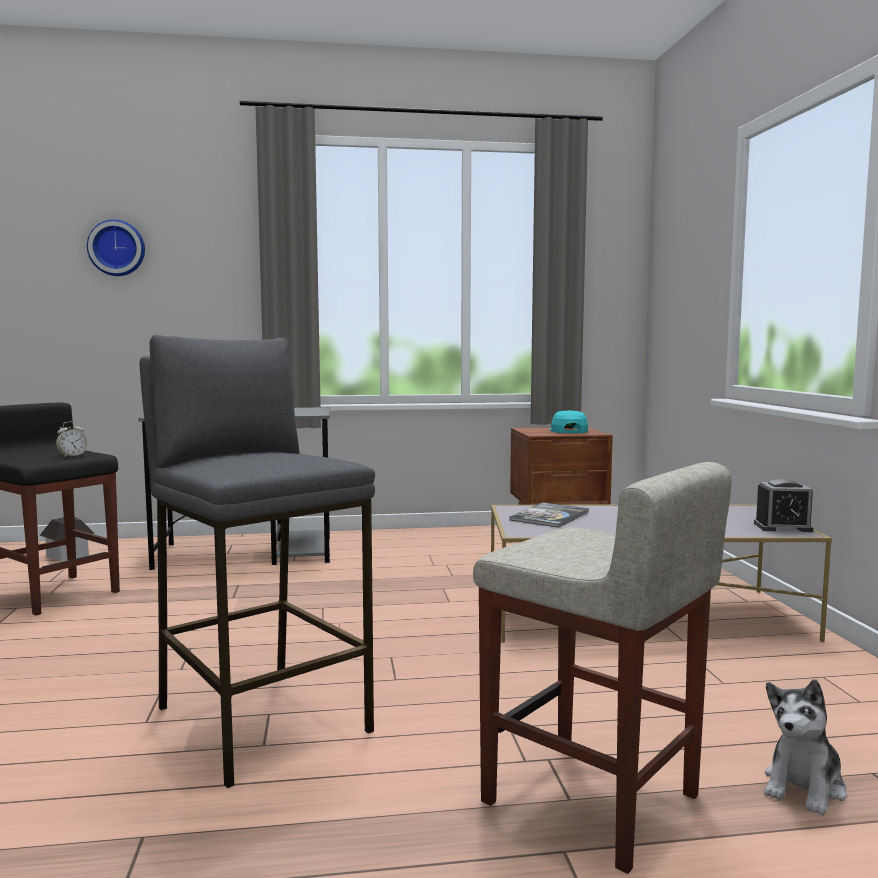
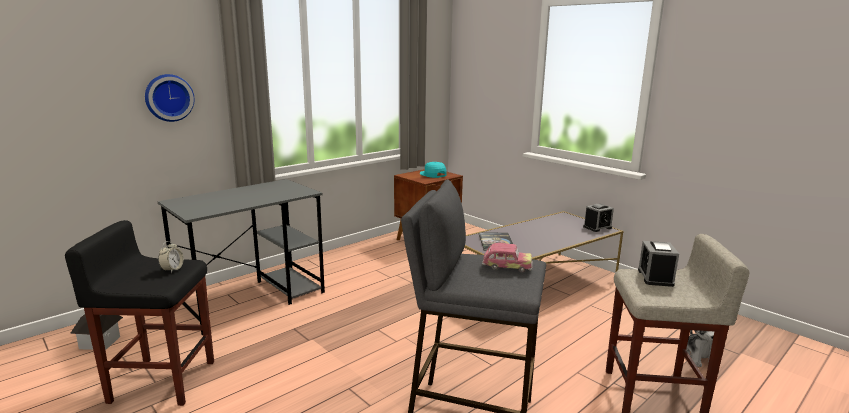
camera: 35 degrees left, 10 degrees up
wall clock [87,219,145,276] -> wall clock moved to [145,74,195,122]
none -> toy car [482,243,533,273]
none -> alarm clock [638,241,679,287]

